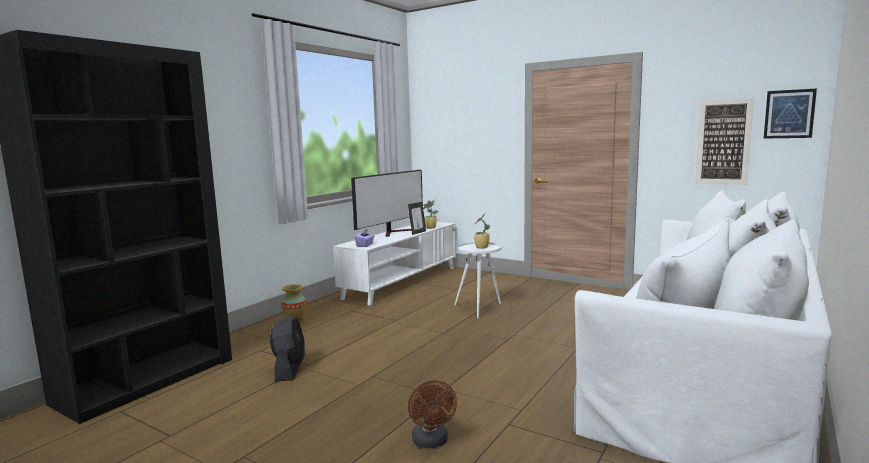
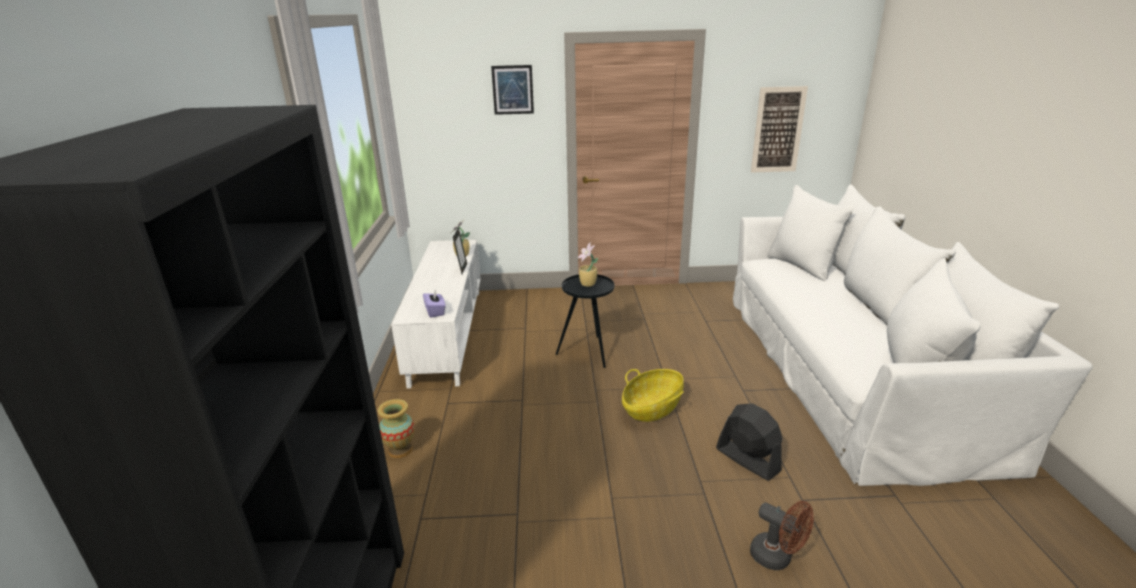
camera: 35 degrees left, 15 degrees up
black fan [270,316,305,381] -> black fan moved to [716,404,782,481]
television [351,170,423,237] -> none
white side table [454,242,502,319] -> black side table [556,274,614,368]
picture [764,89,817,139] -> picture moved to [491,65,534,115]
none -> basket [622,369,684,422]

